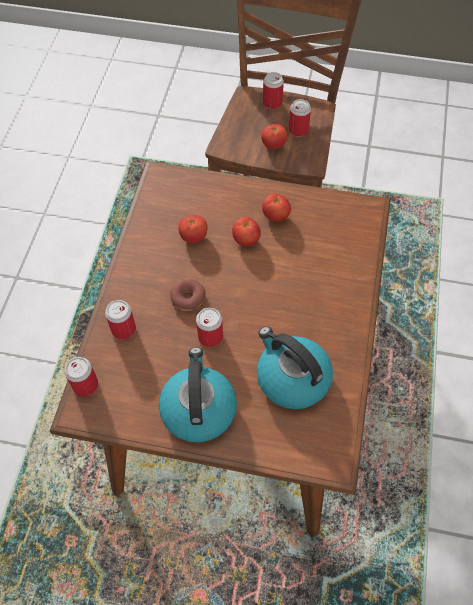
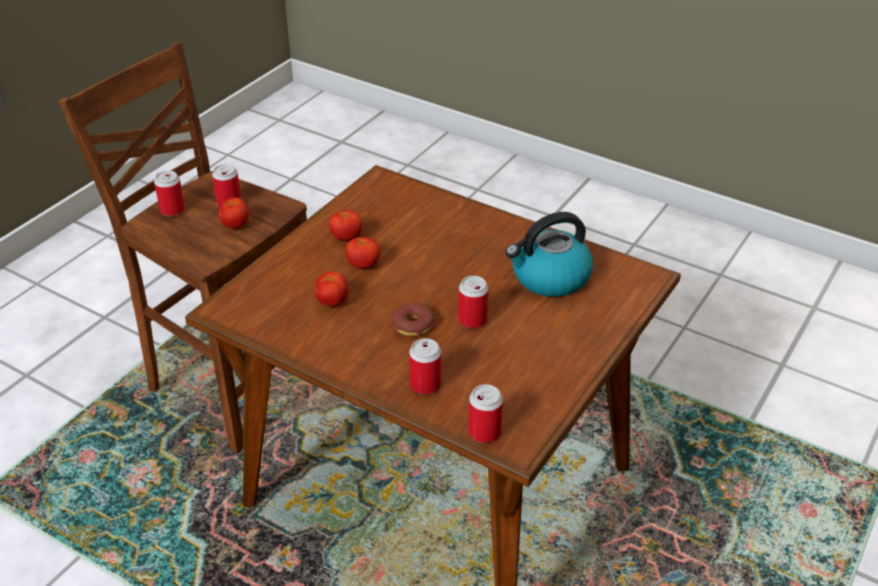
camera: 70 degrees left, 20 degrees down
kettle [159,347,237,443] -> none

